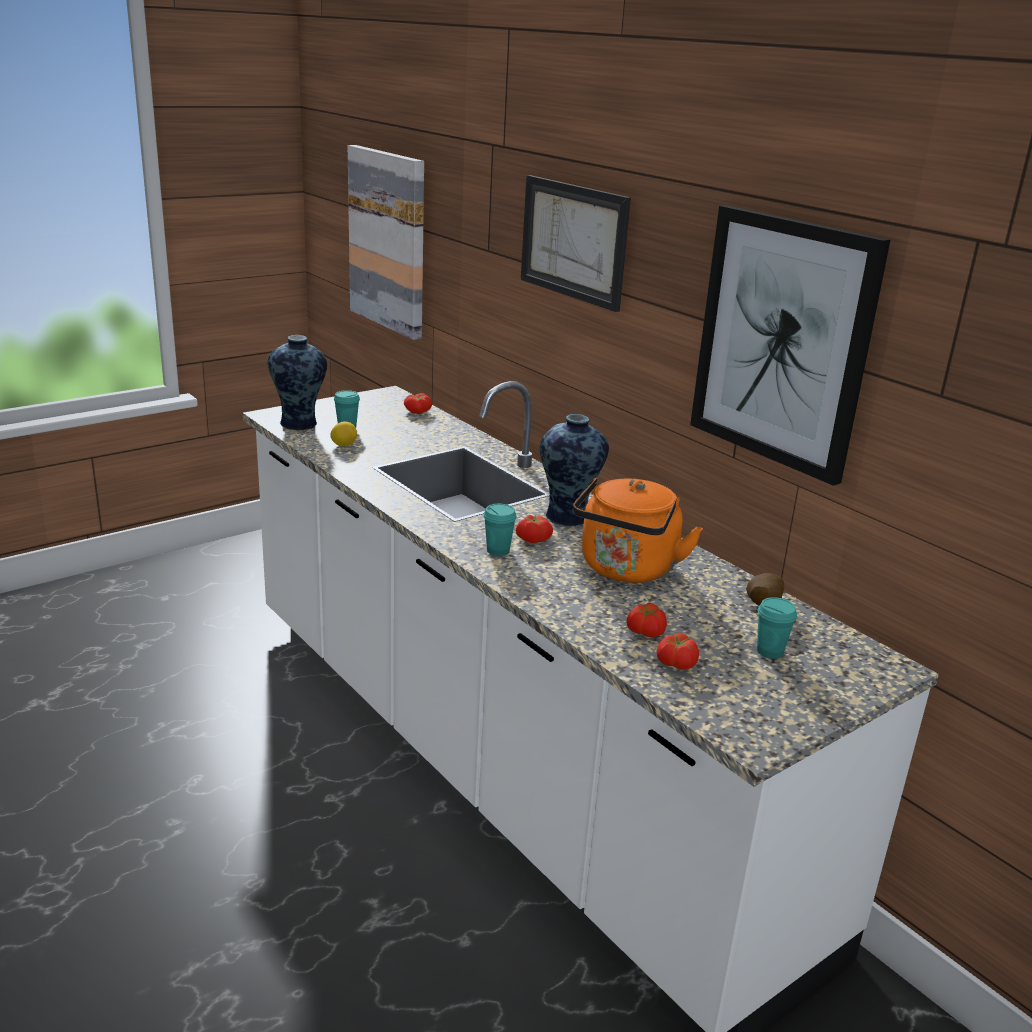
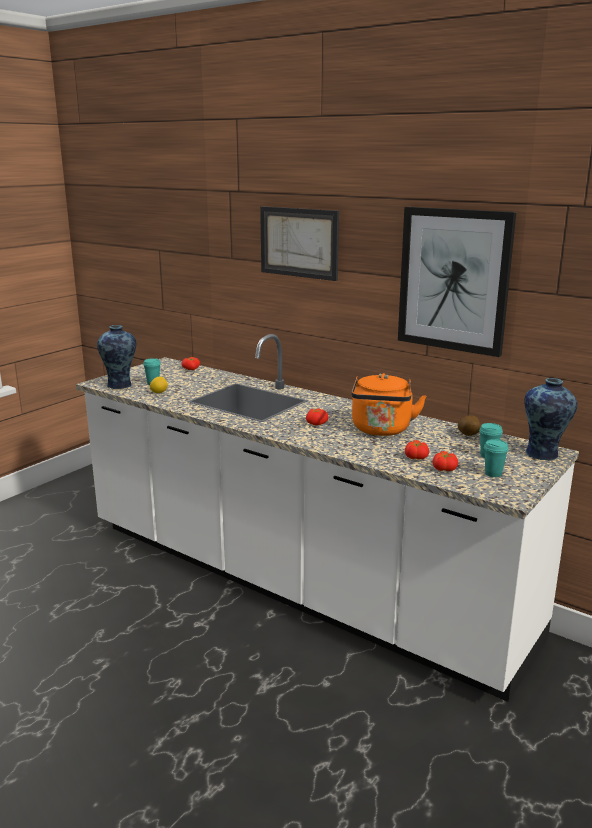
camera: 15 degrees left, 5 degrees down
picture [348,145,424,340] -> none
turquoise cup [483,504,517,556] -> turquoise cup moved to [484,439,509,477]
vase [540,414,609,527] -> vase moved to [524,378,577,460]

